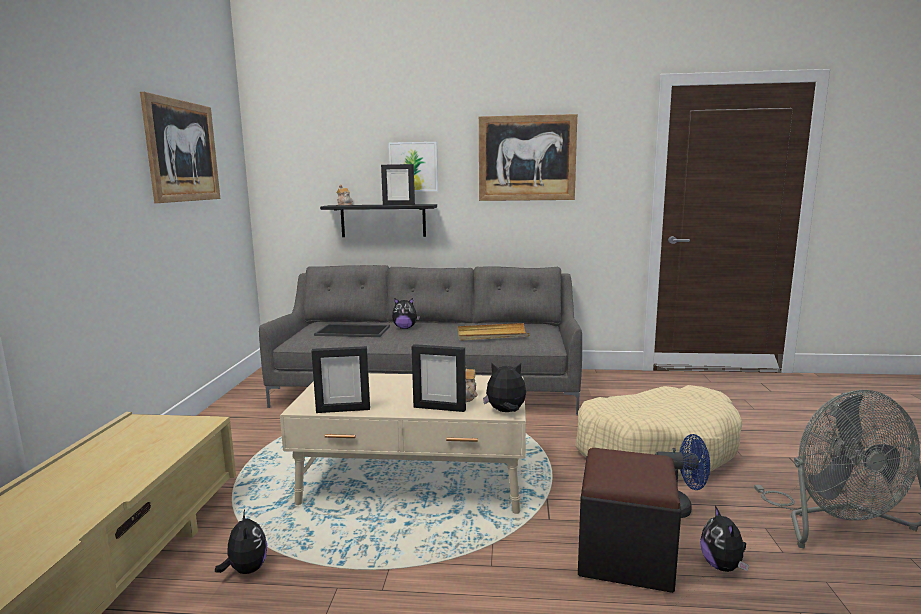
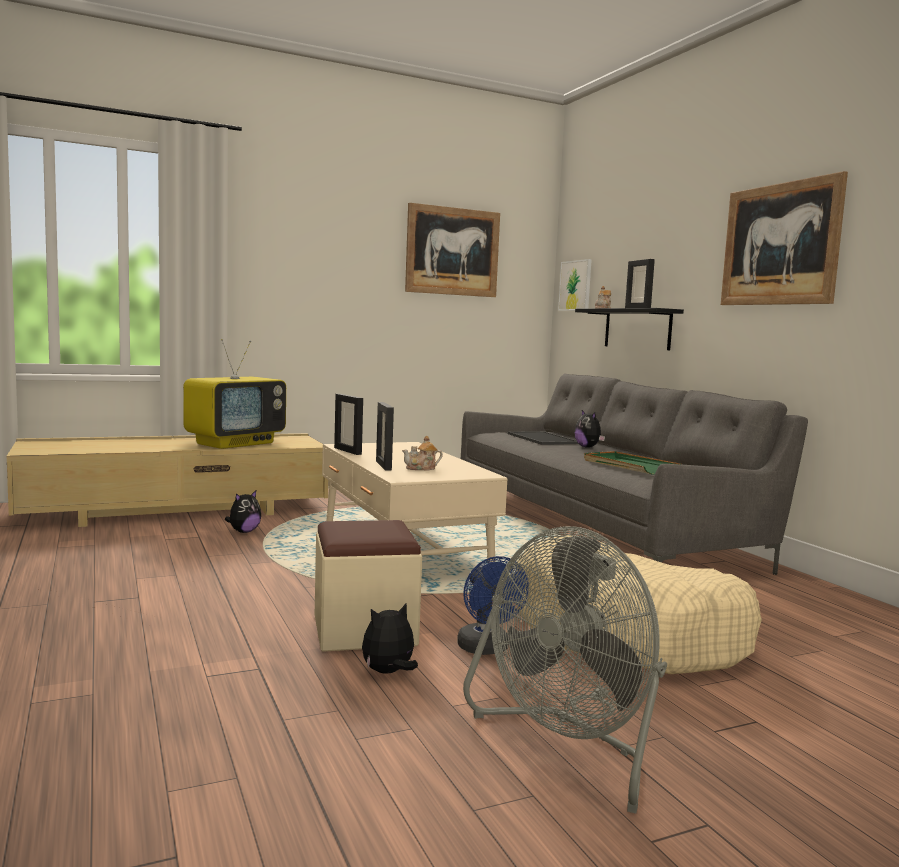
camera: 60 degrees right, 5 degrees down
picture [389,142,438,191] -> picture moved to [558,259,592,311]
beige tray [458,323,530,341] -> green tray [584,451,682,475]
plush toy [483,363,526,412] -> none
black ottoman [578,448,681,593] -> beige ottoman [315,520,422,652]
none -> television [183,339,286,449]

